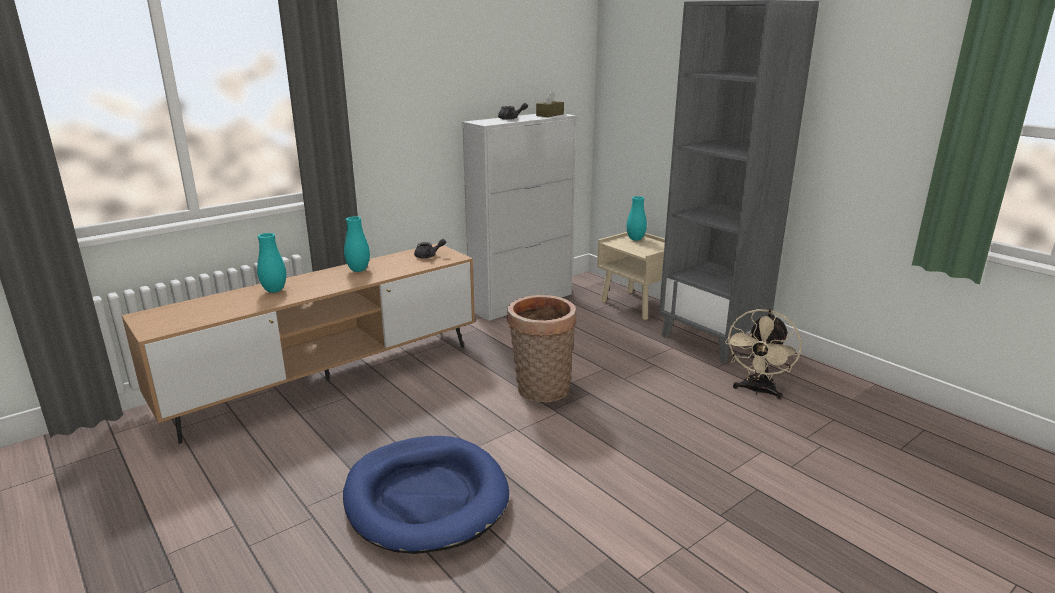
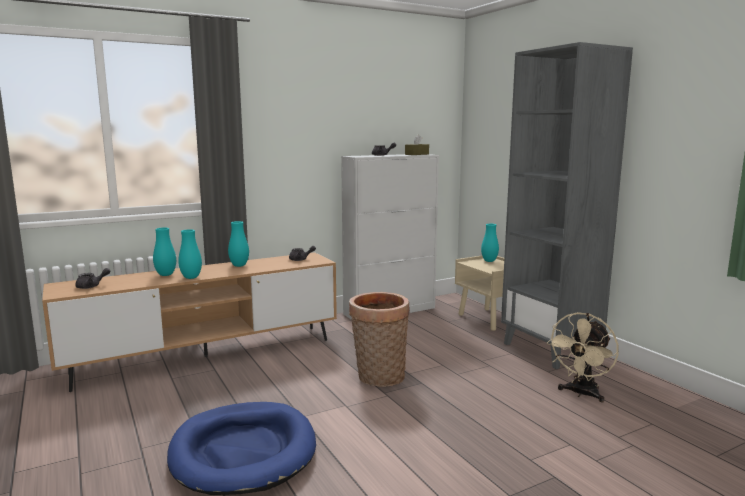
camera: 10 degrees right, 10 degrees down
none -> grey teapot [75,268,110,289]
none -> turquoise vase [178,229,202,279]

